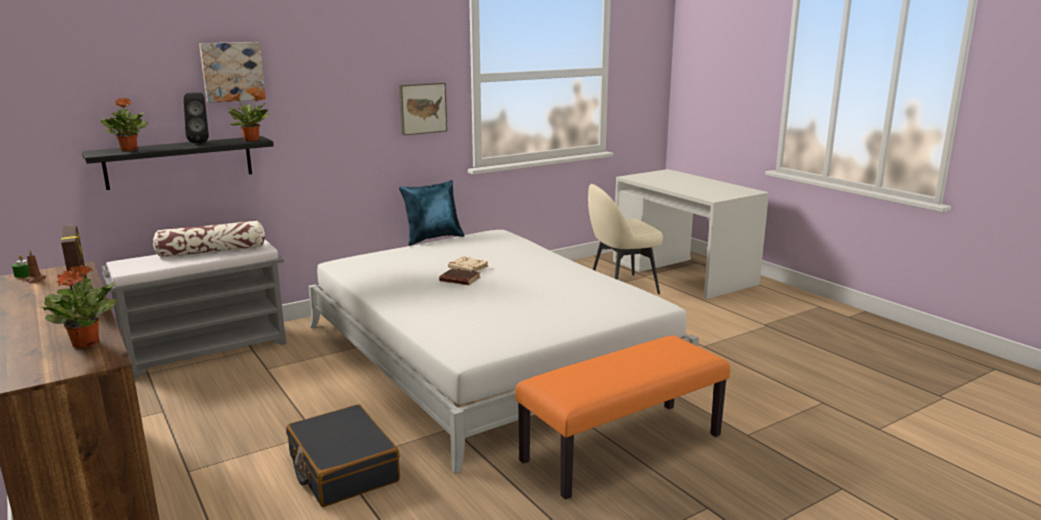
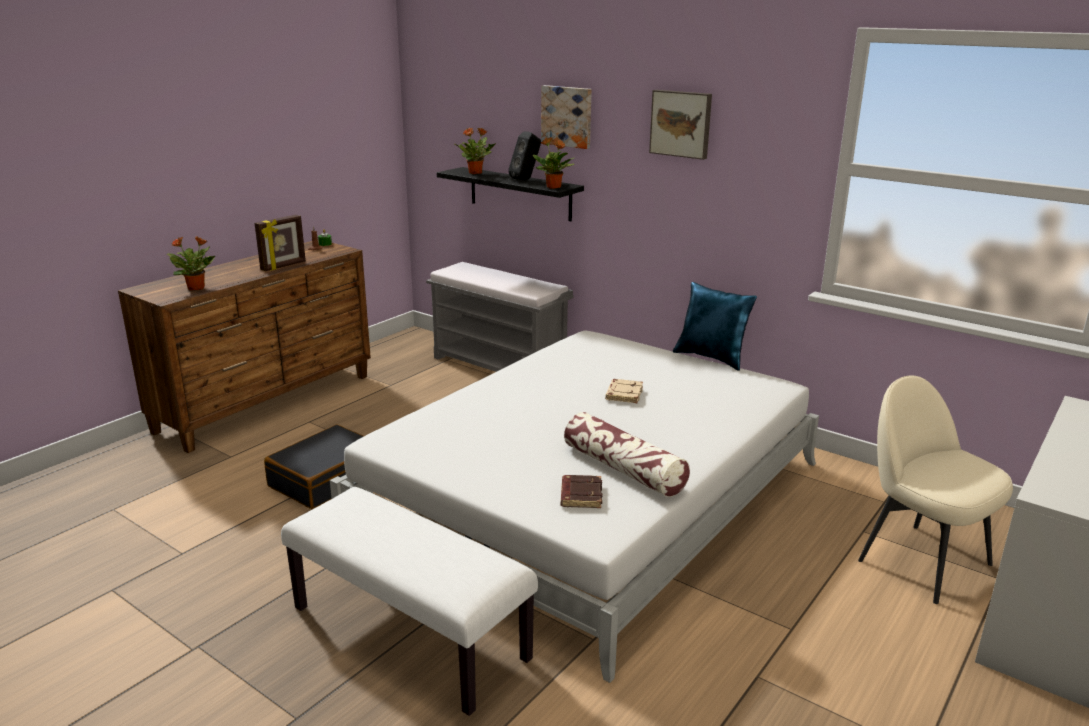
camera: 70 degrees right, 5 degrees up
pillow [153,221,265,258] -> pillow moved to [564,412,690,497]
picture [399,83,447,135] -> picture moved to [649,90,712,160]
brown book [439,268,480,285] -> brown book moved to [561,475,602,508]
orange bench [515,335,730,500] -> white bench [281,487,538,716]

